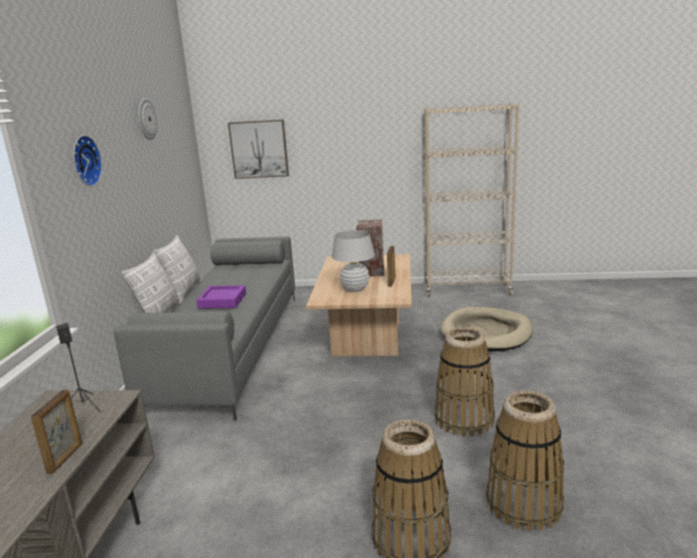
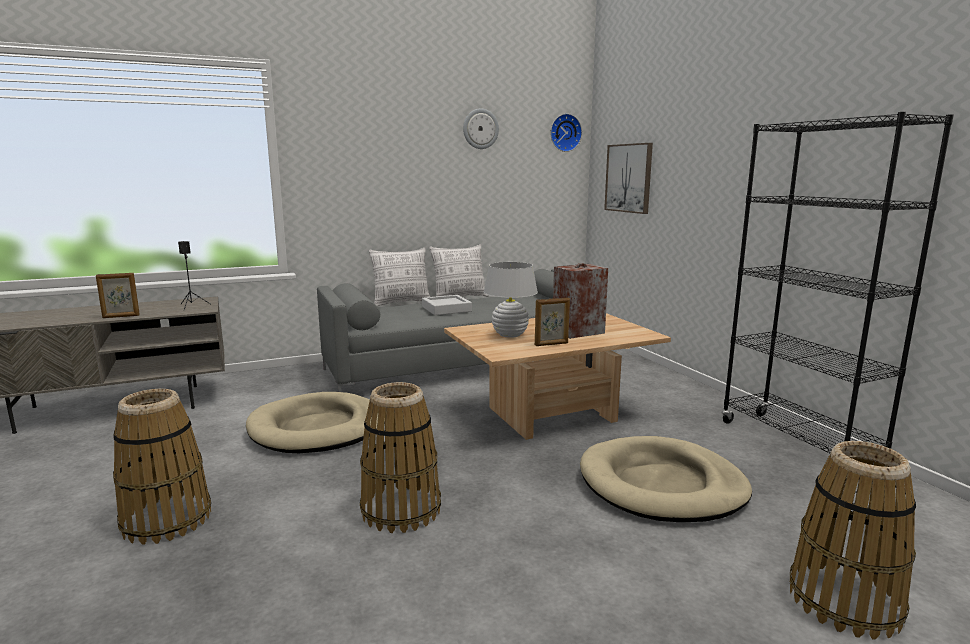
camera: 60 degrees right, 5 degrees down
wall clock [73,135,102,187] -> wall clock moved to [551,114,582,152]
purple tray [196,285,246,309] -> grey tray [422,295,472,315]
beige bookcase [424,103,519,297] -> black bookcase [722,112,954,453]
basket [486,391,564,531] -> basket moved to [789,441,916,640]
none -> beige dog bed [246,392,385,453]

